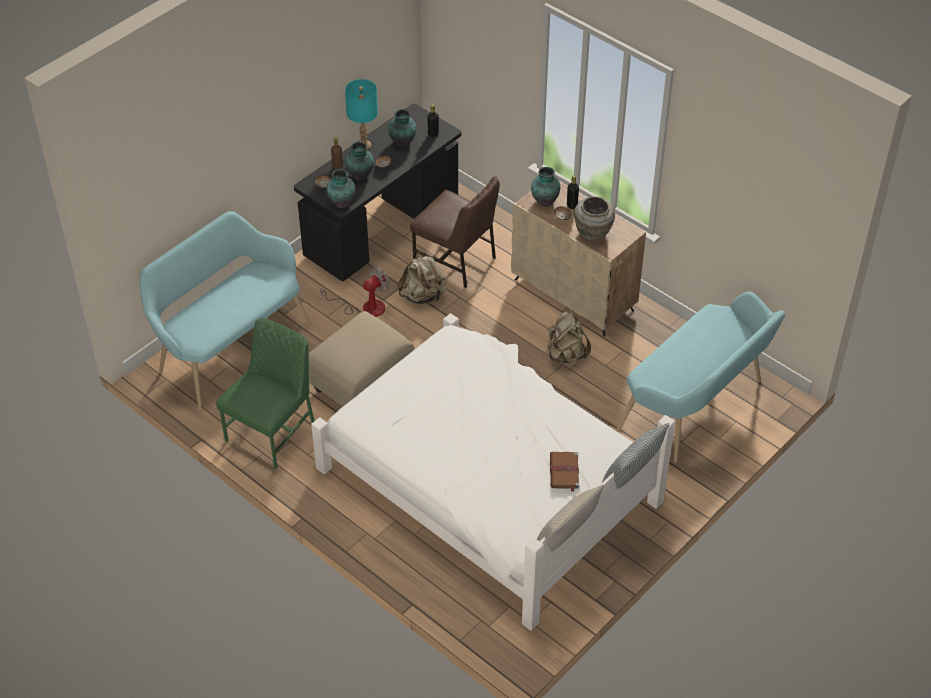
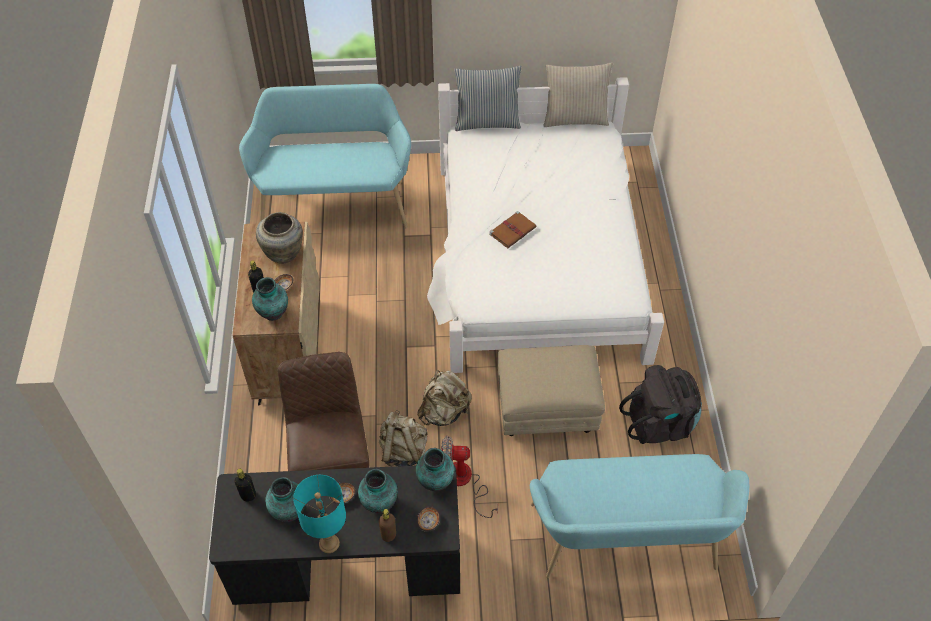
camera: 135 degrees left, 5 degrees up
green chair [216,318,314,469] -> black backpack [619,365,702,444]
beige backpack [547,312,591,363] -> beige backpack moved to [417,370,472,426]
brown book [550,452,579,492] -> brown book moved to [489,211,537,248]

